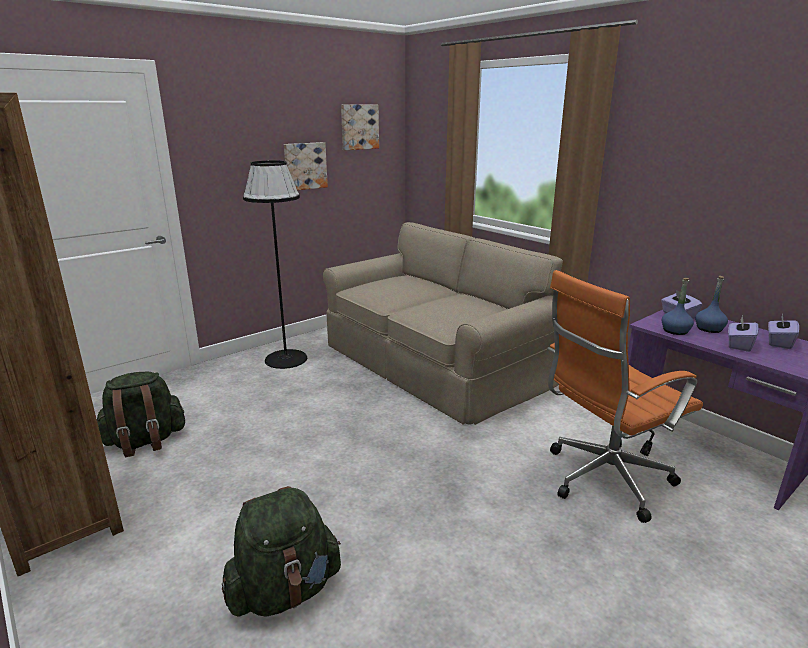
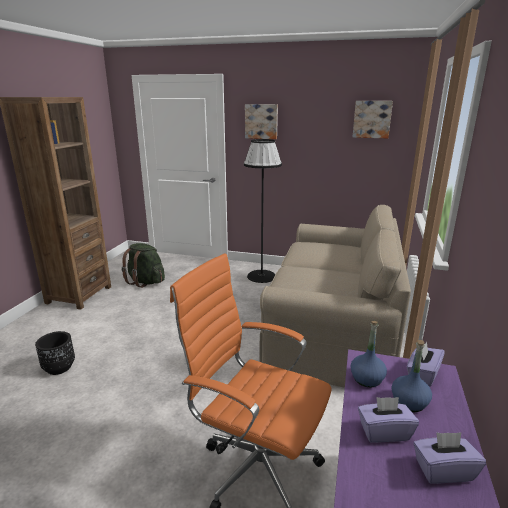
camera: 55 degrees right, 0 degrees up
green backpack [222,486,341,617] -> black planter [35,331,75,375]
picture [284,142,328,190] -> picture moved to [245,104,278,139]

